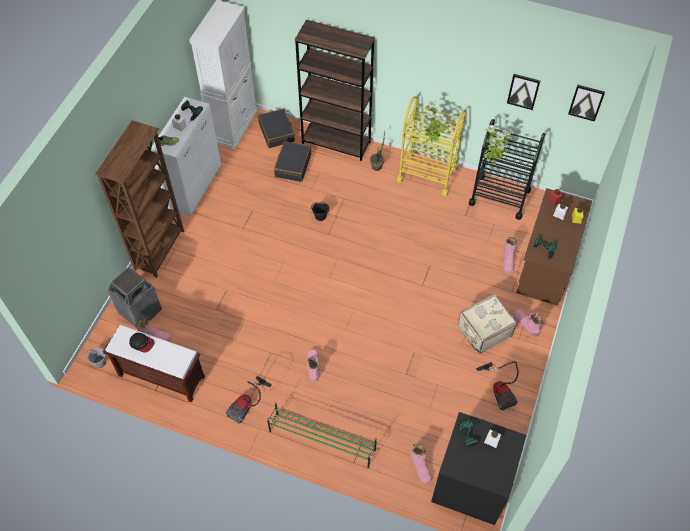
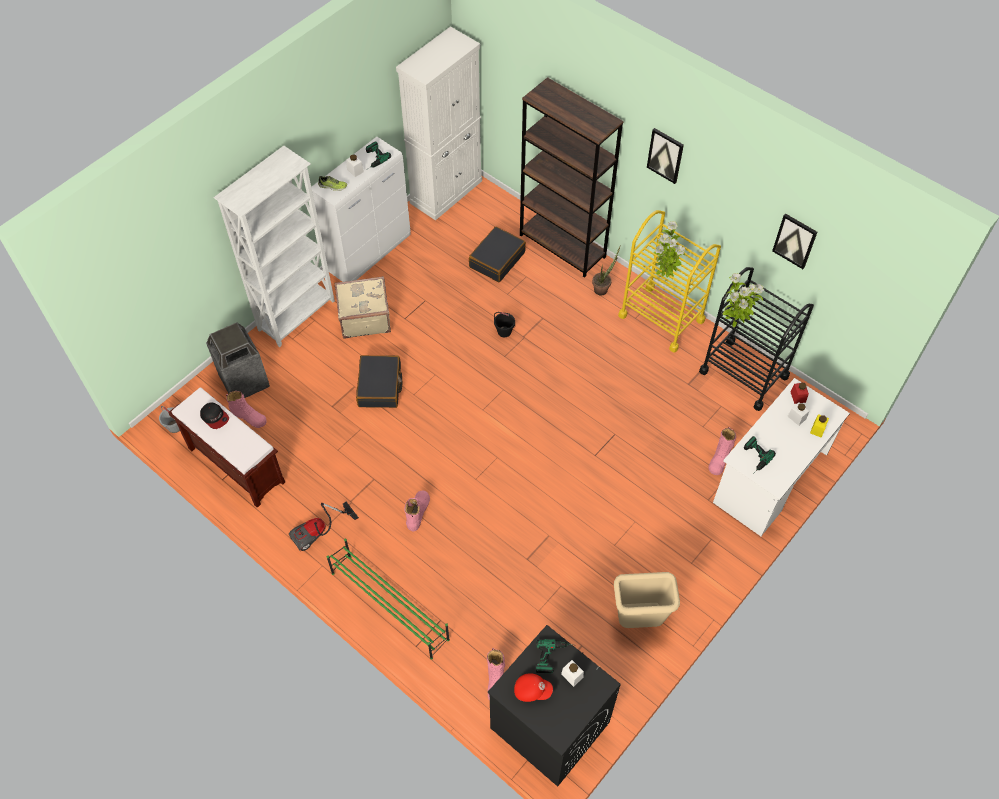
camera: 20 degrees right, 0 degrees up
brown bookcase [95,120,184,278] -> white bookcase [213,146,335,347]
black suitcase [258,109,295,148] -> black suitcase moved to [356,355,402,408]
beige suitcase [458,294,517,354] -> beige suitcase moved to [334,276,391,339]
vacuum cleaner [476,361,519,411] -> beige trash can [614,572,680,628]
pink boot [514,310,543,337] -> none
brown desk [516,188,592,306] -> white desk [713,378,850,536]
picture [568,85,605,122] -> picture moved to [647,128,684,184]
none -> red cap [514,673,553,702]

